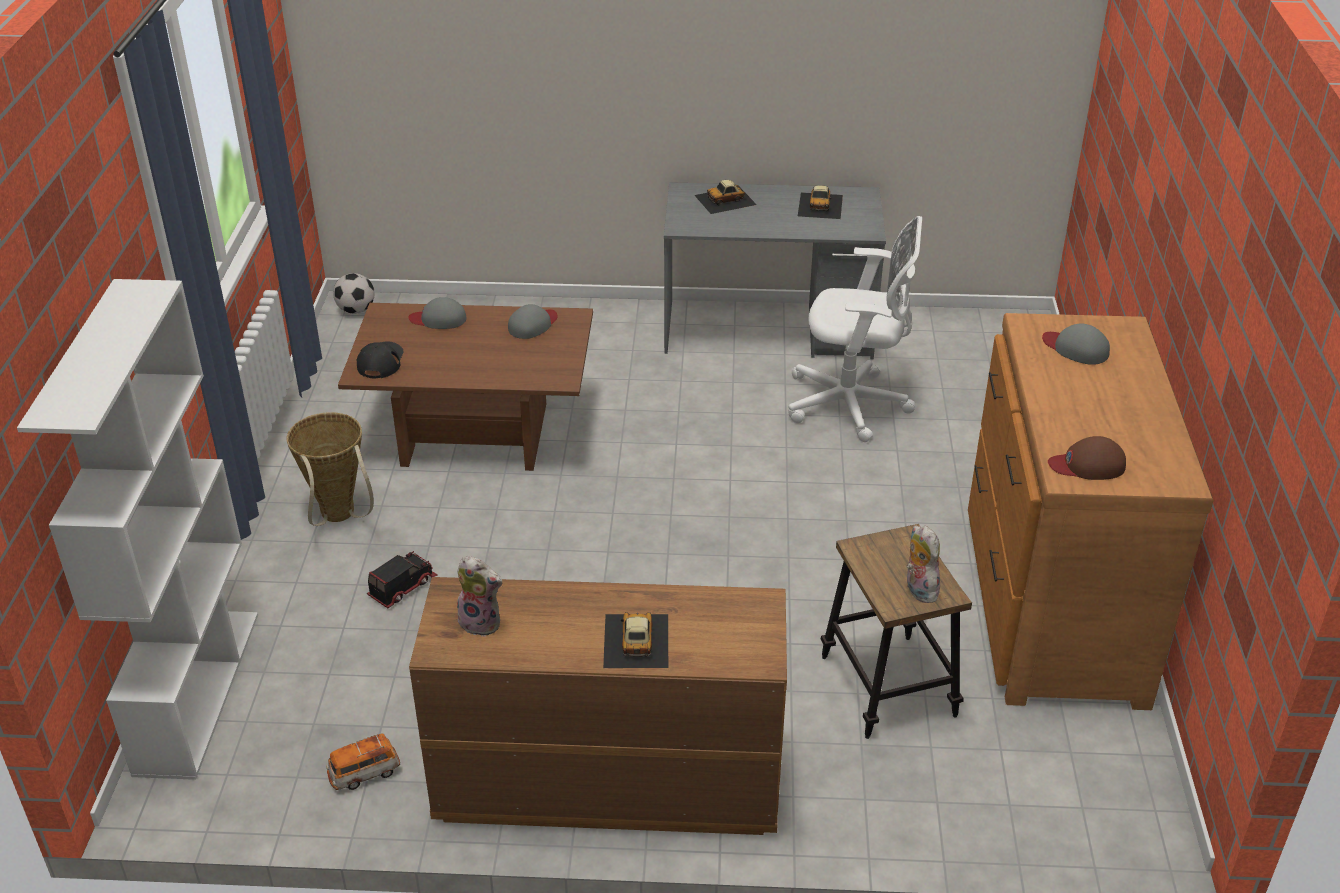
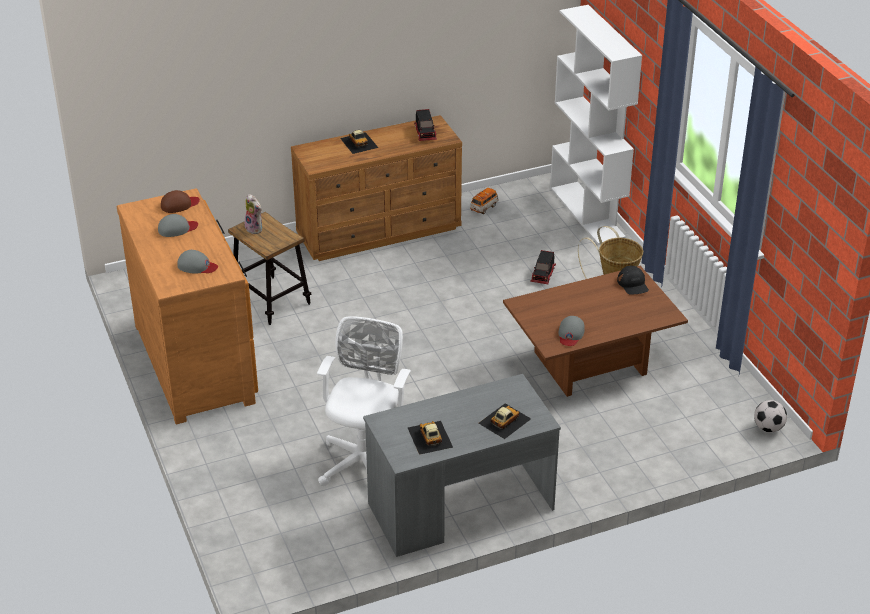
camera: 155 degrees right, 0 degrees up
grey cap [408,297,467,329] -> grey cap moved to [158,214,198,237]
plush toy [457,556,502,637] -> toy truck [414,109,437,141]
white office chair [788,216,922,442] -> white office chair turned 120 degrees clockwise [317,316,411,486]

